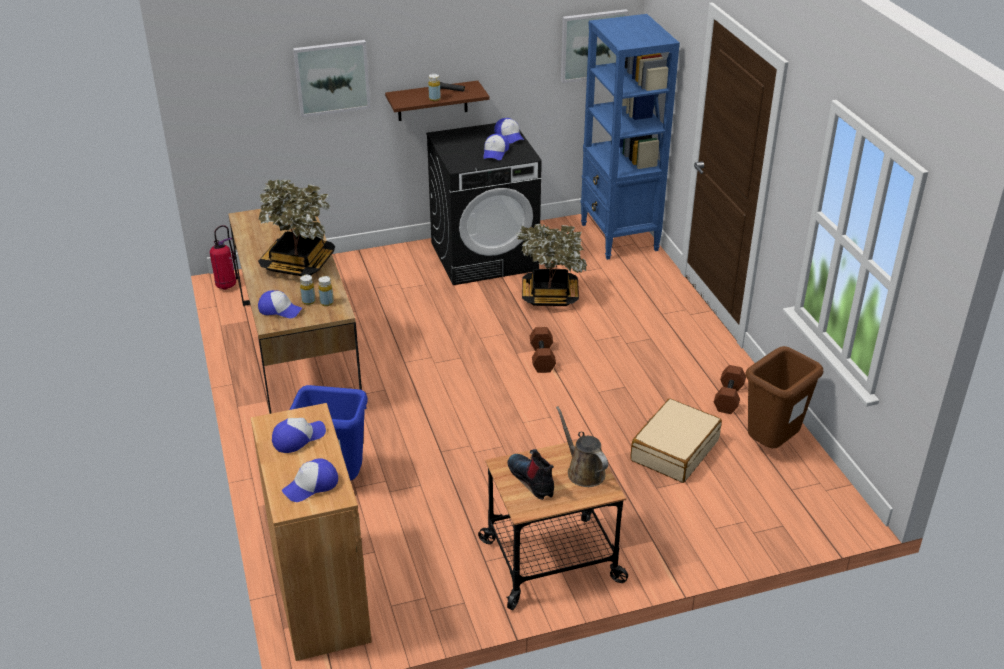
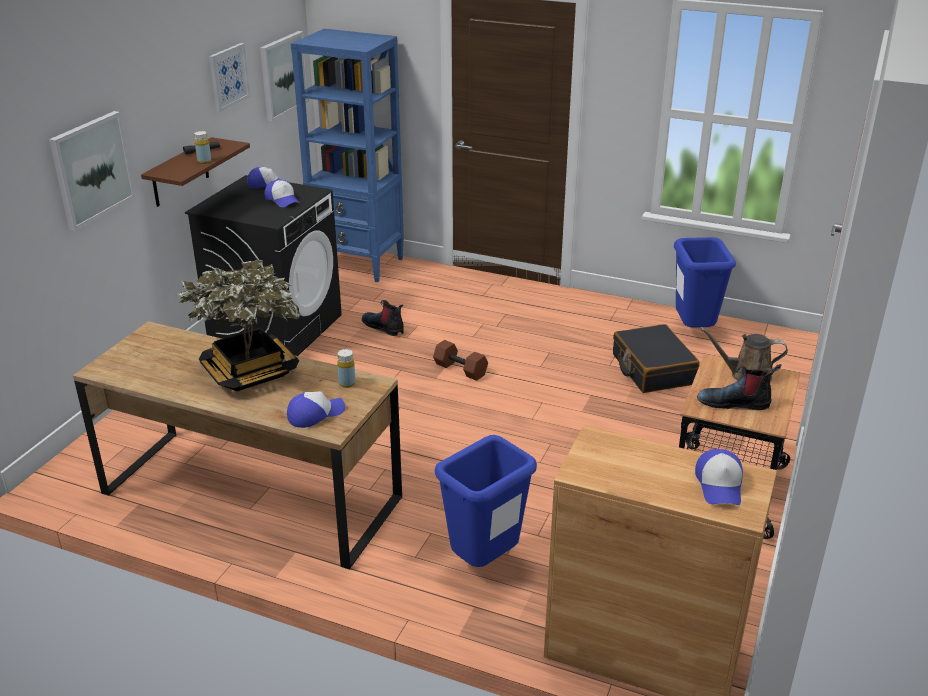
camera: 50 degrees left, 5 degrees down
fire extinguisher [210,225,238,290] -> none
cap [272,418,326,453] -> none
yellow bottle [300,275,315,305] -> none
potted plant [517,224,587,306] -> boot [362,300,404,336]
beige suitcase [631,399,722,483] -> black suitcase [613,324,700,393]
brown dumbbell [714,365,746,414] -> none
brown trash can [745,346,823,448] -> blue trash can [674,237,736,328]
none -> picture [209,43,250,112]

